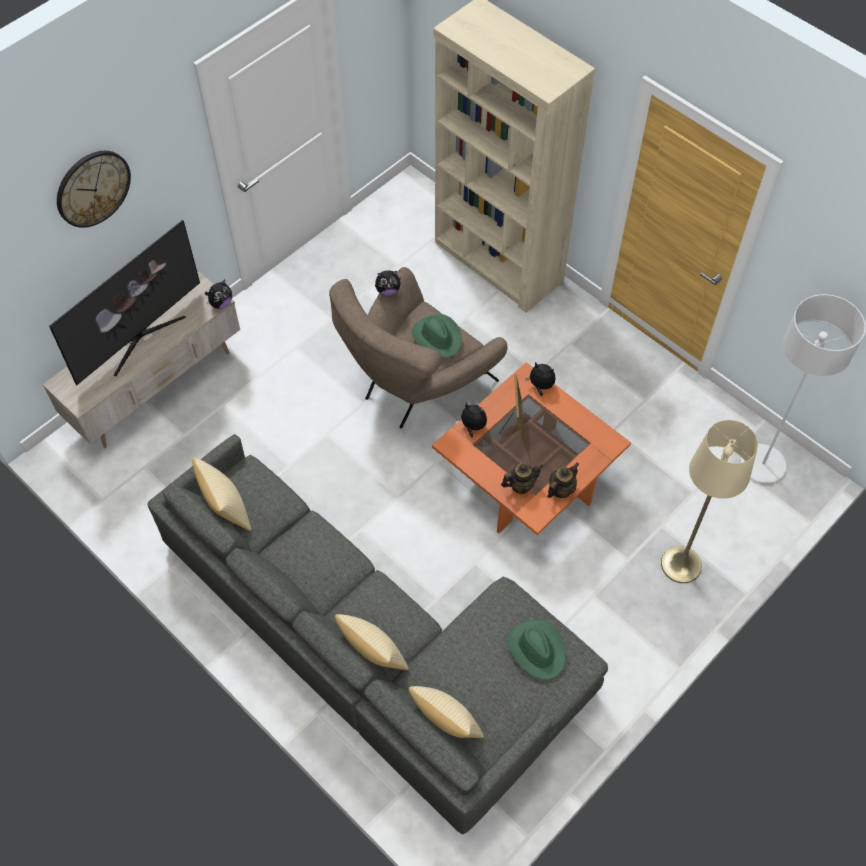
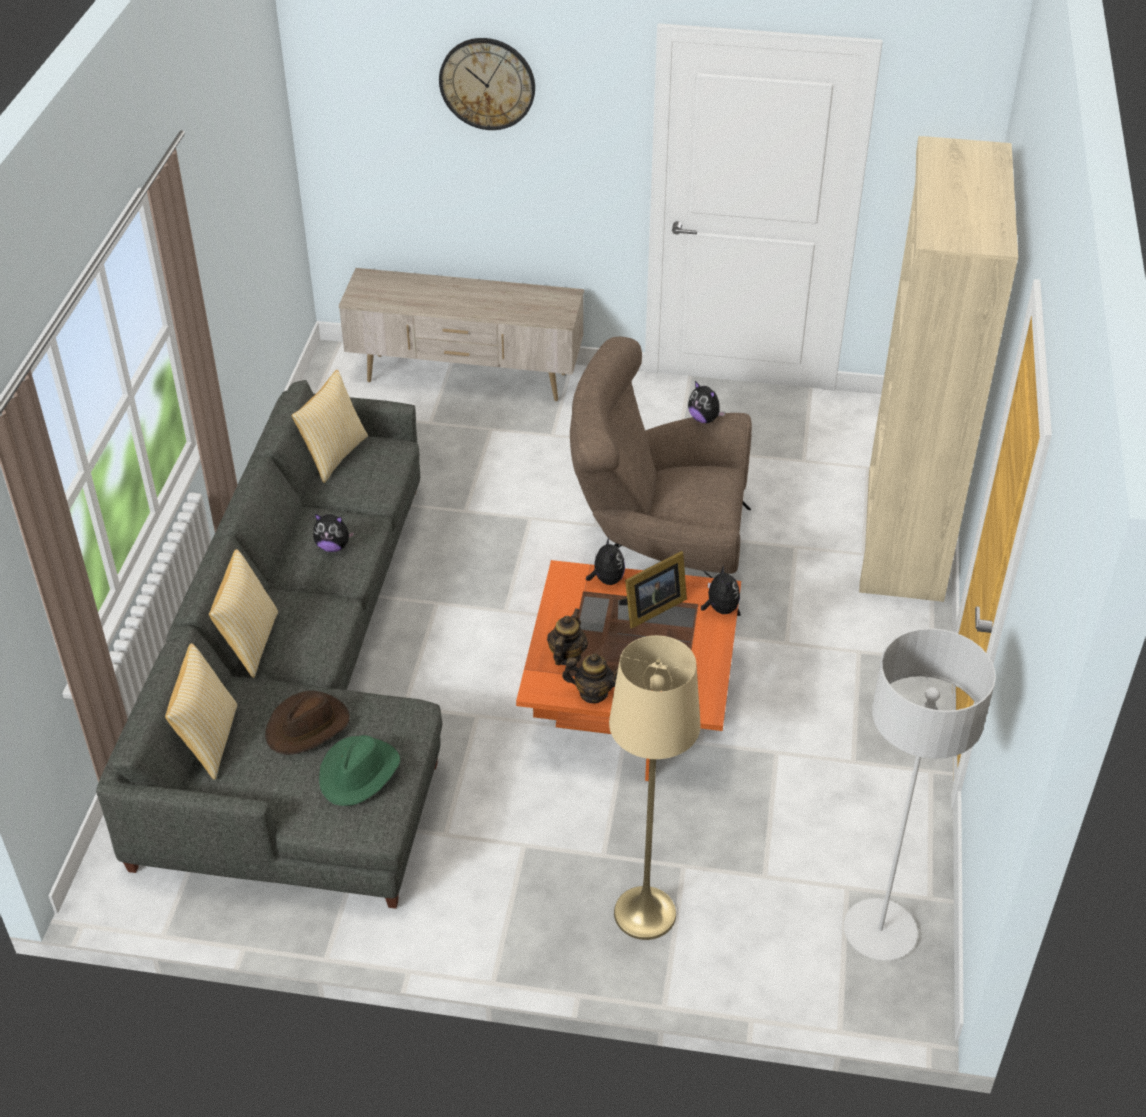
camera: 55 degrees right, 15 degrees down
television [49,220,200,385] -> none
plush toy [205,279,232,309] -> plush toy moved to [313,514,355,552]
green hat [412,314,462,358] -> none
teapot [501,463,543,494] -> teapot turned 105 degrees counterclockwise [547,608,588,665]
none -> brown hat [265,691,350,755]

